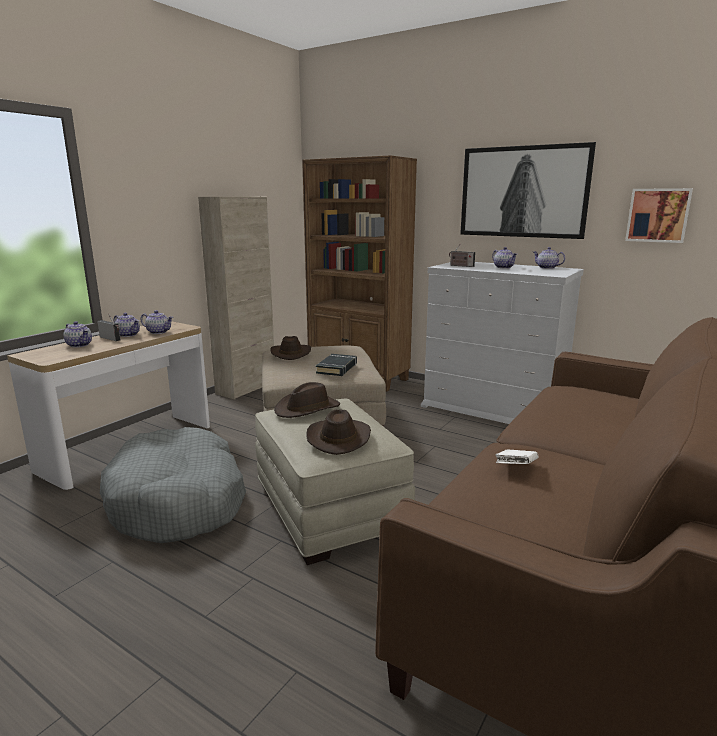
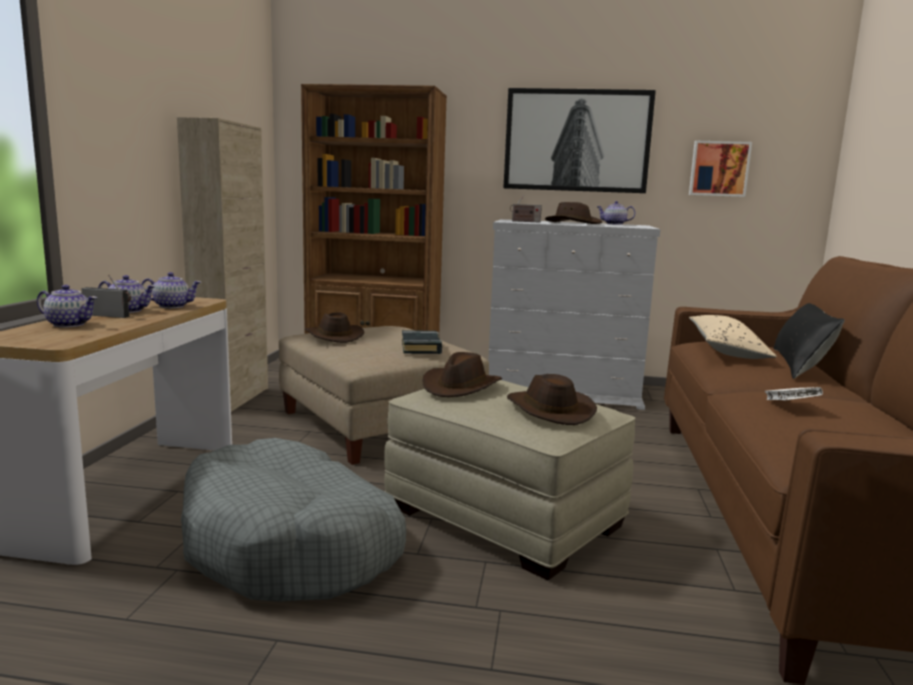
camera: 25 degrees left, 5 degrees down
teapot [492,247,517,268] -> brown hat [545,202,602,224]
none -> beige pillow [689,315,777,359]
none -> black pillow [773,303,845,379]

